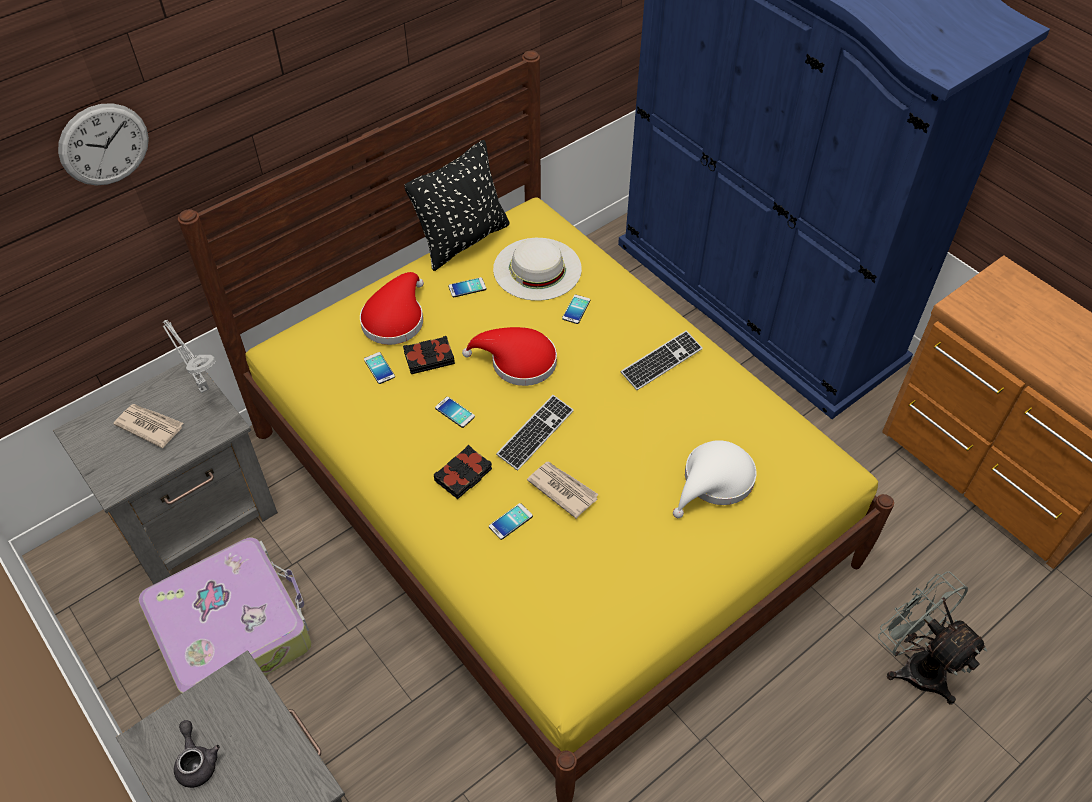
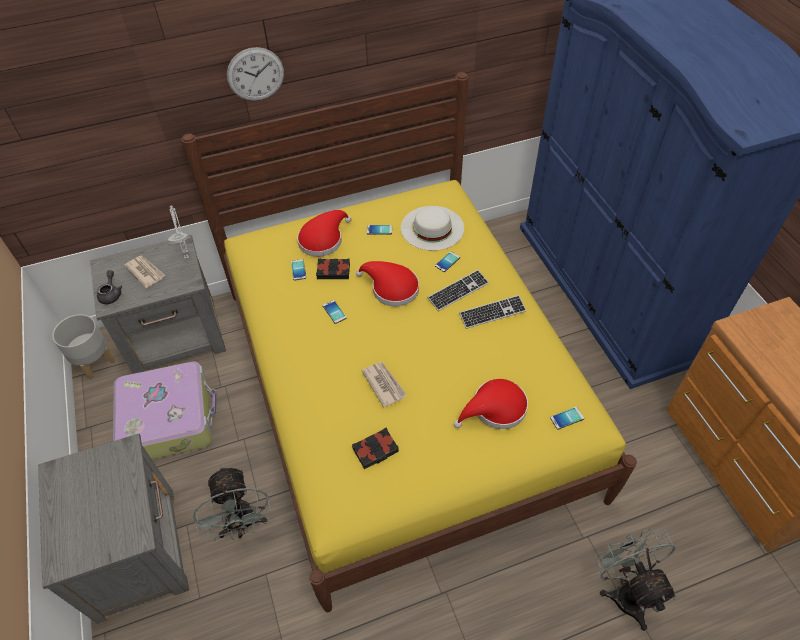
camera: 20 degrees right, 0 degrees up
wall clock [58,103,149,186] -> wall clock moved to [227,47,284,101]
grey teapot [174,720,220,788] -> grey teapot moved to [97,270,122,304]
black pillow [404,140,510,271] -> none
black book [433,445,492,499] -> black book moved to [352,428,399,469]
phone [489,503,533,540] -> phone moved to [550,407,584,430]
keyboard [496,395,574,471] -> keyboard moved to [427,270,489,311]
white hat [673,440,756,518] -> red hat [454,379,528,429]
none -> grey planter [52,314,115,379]
none -> grey fan [193,466,271,542]

